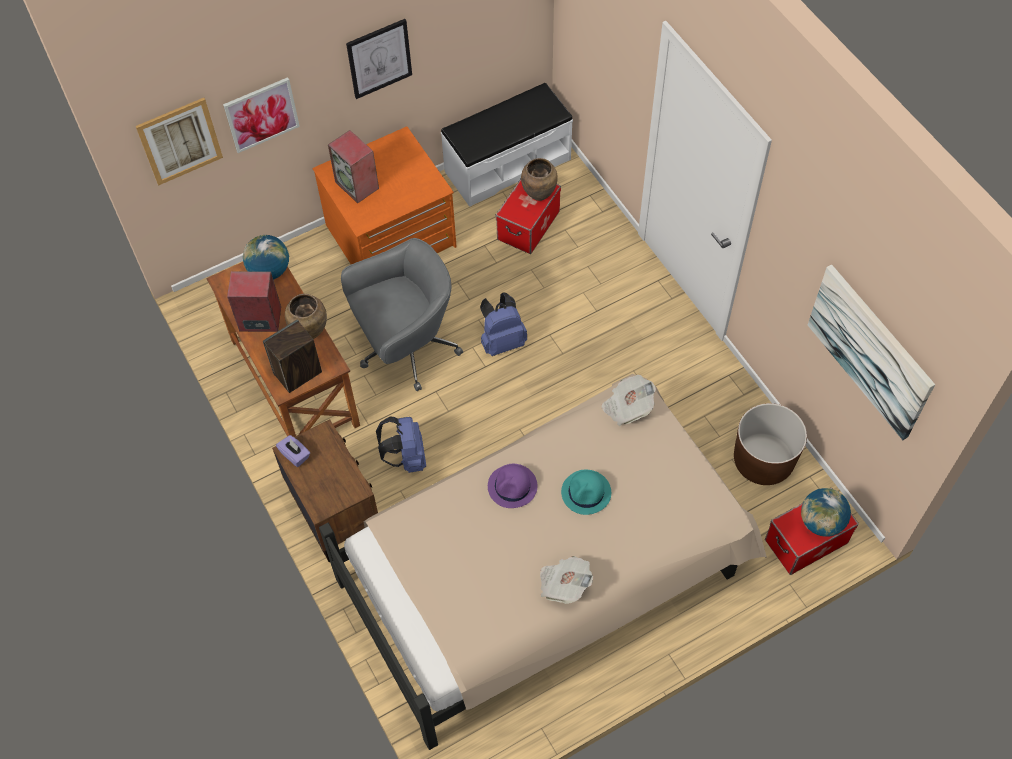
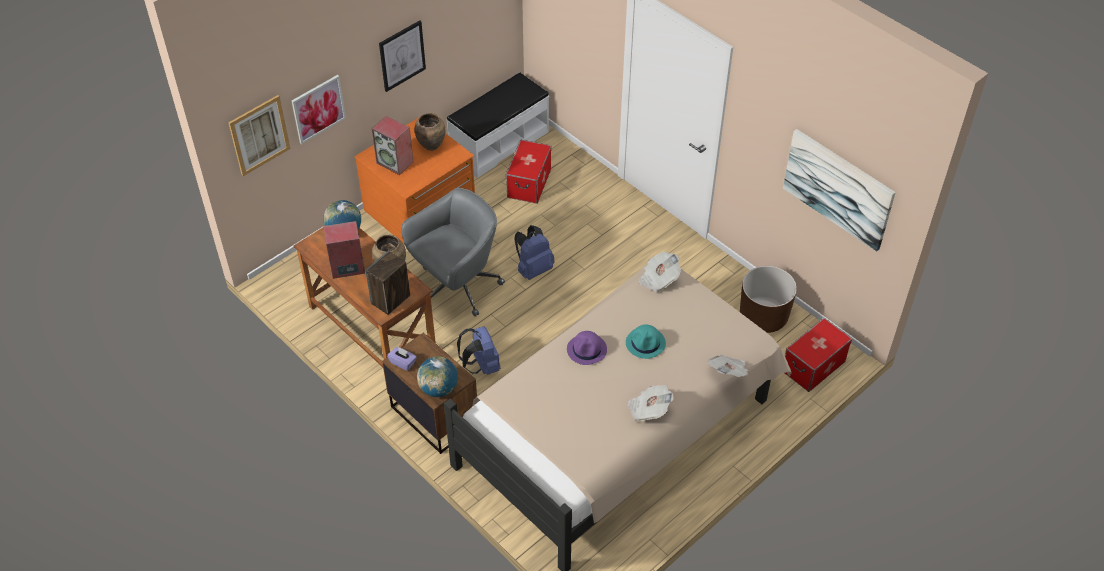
camera: 15 degrees left, 10 degrees down
brown vase [521,158,558,201] -> brown vase moved to [415,113,445,151]
globe [801,488,851,537] -> globe moved to [417,356,458,397]
none -> newspaper [708,355,748,377]

